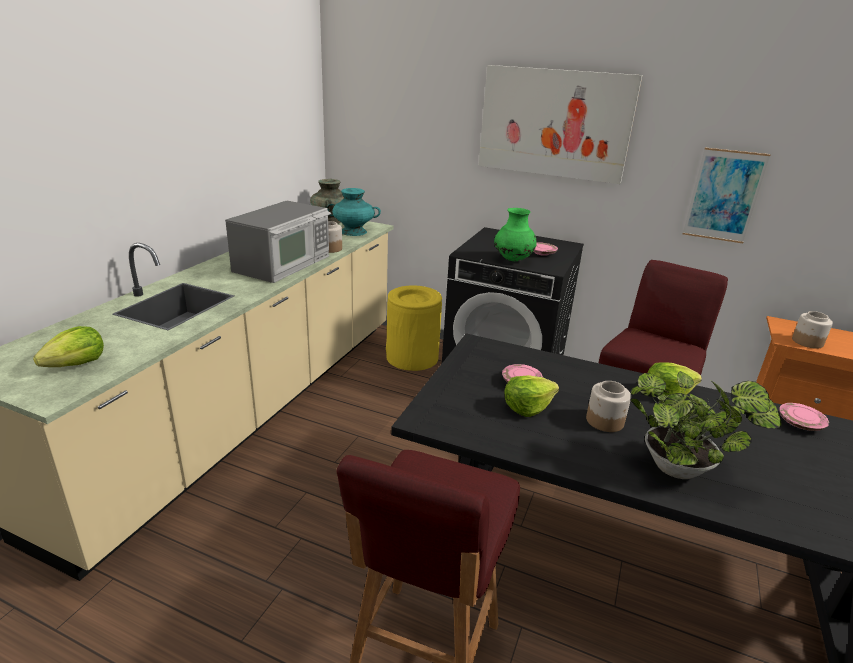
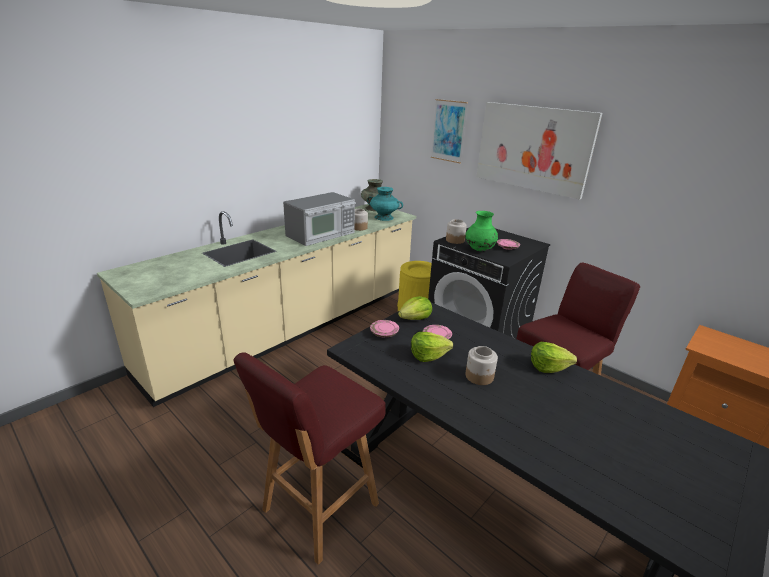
camera: 20 degrees right, 0 degrees up
lettuce [33,326,104,367] -> lettuce moved to [398,296,432,320]
potted plant [630,371,782,479] -> none
picture [683,147,771,243] -> picture moved to [431,99,468,163]
pink plate [779,403,829,431] -> pink plate moved to [370,320,399,337]
jar [792,311,833,349] -> jar moved to [446,219,467,244]

